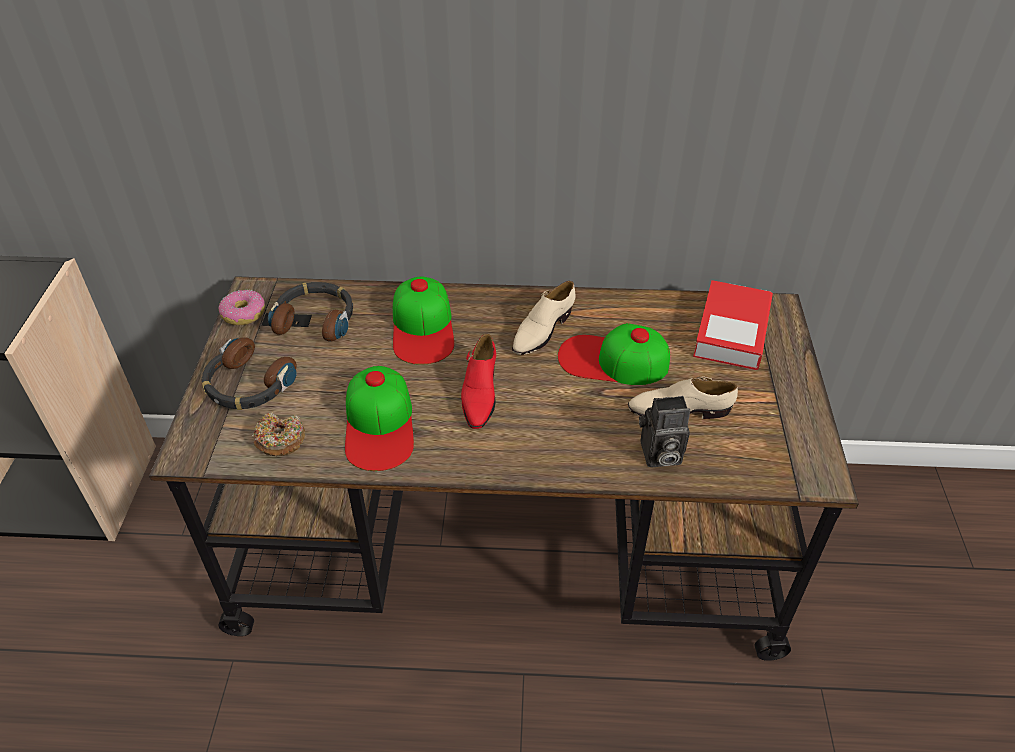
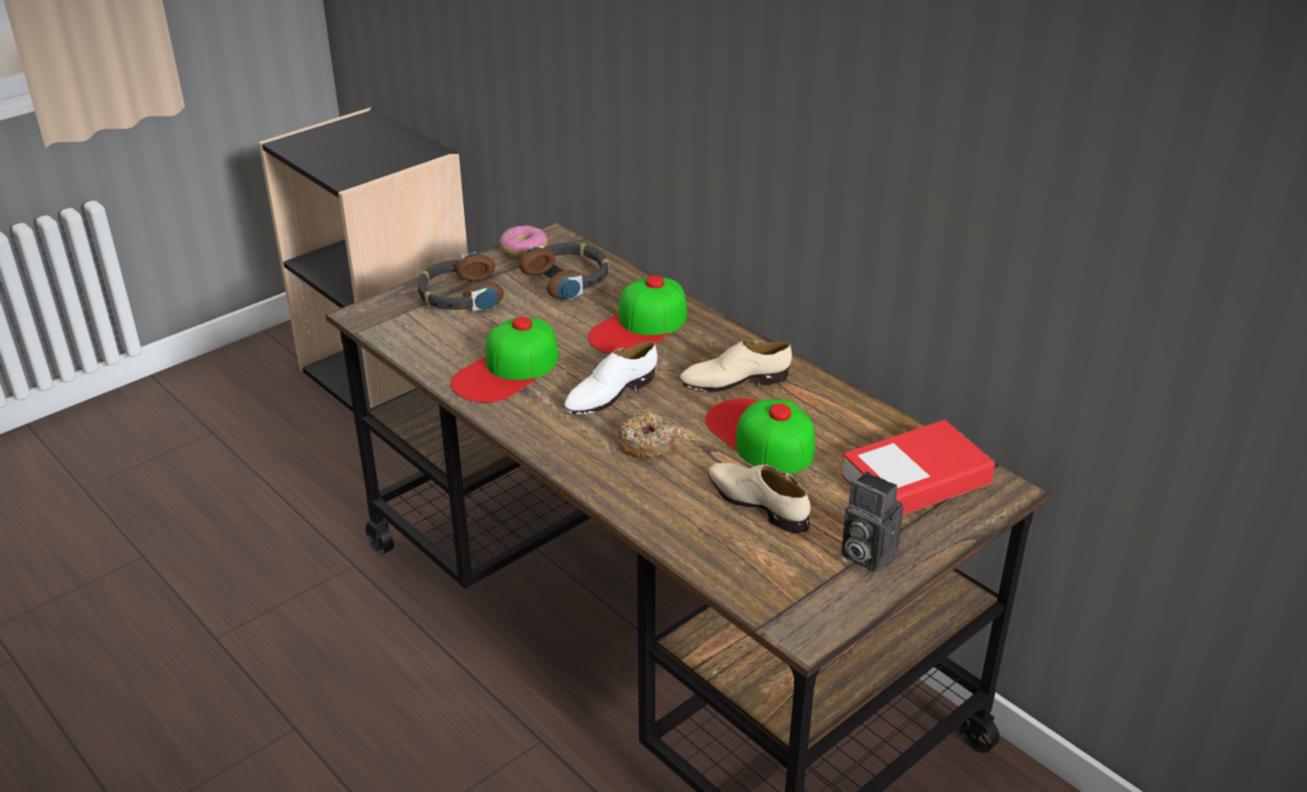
camera: 45 degrees right, 10 degrees down
donut [252,412,305,456] -> donut moved to [617,413,674,460]
red shoe [461,334,496,429] -> white shoe [563,341,657,414]
camera [639,396,690,467] -> camera moved to [841,471,903,572]

